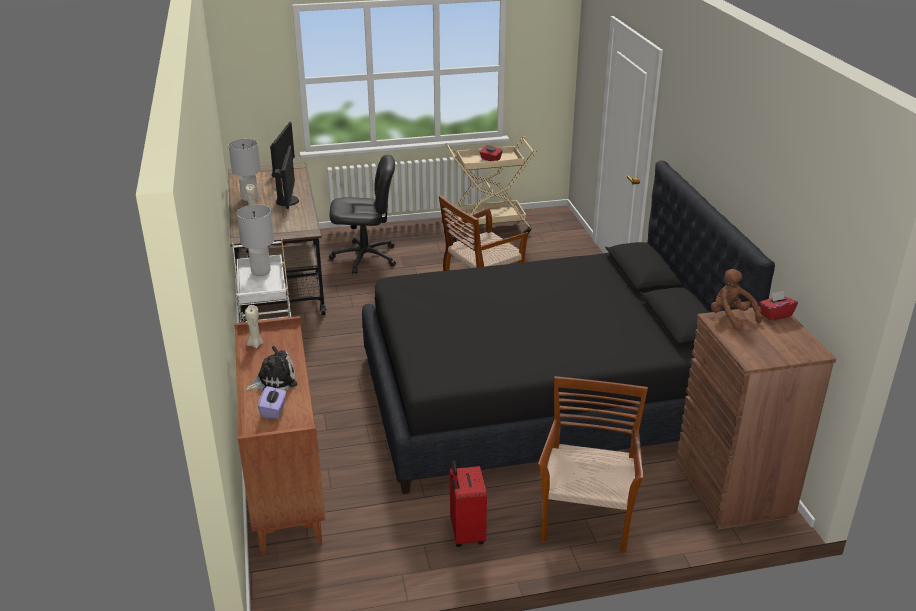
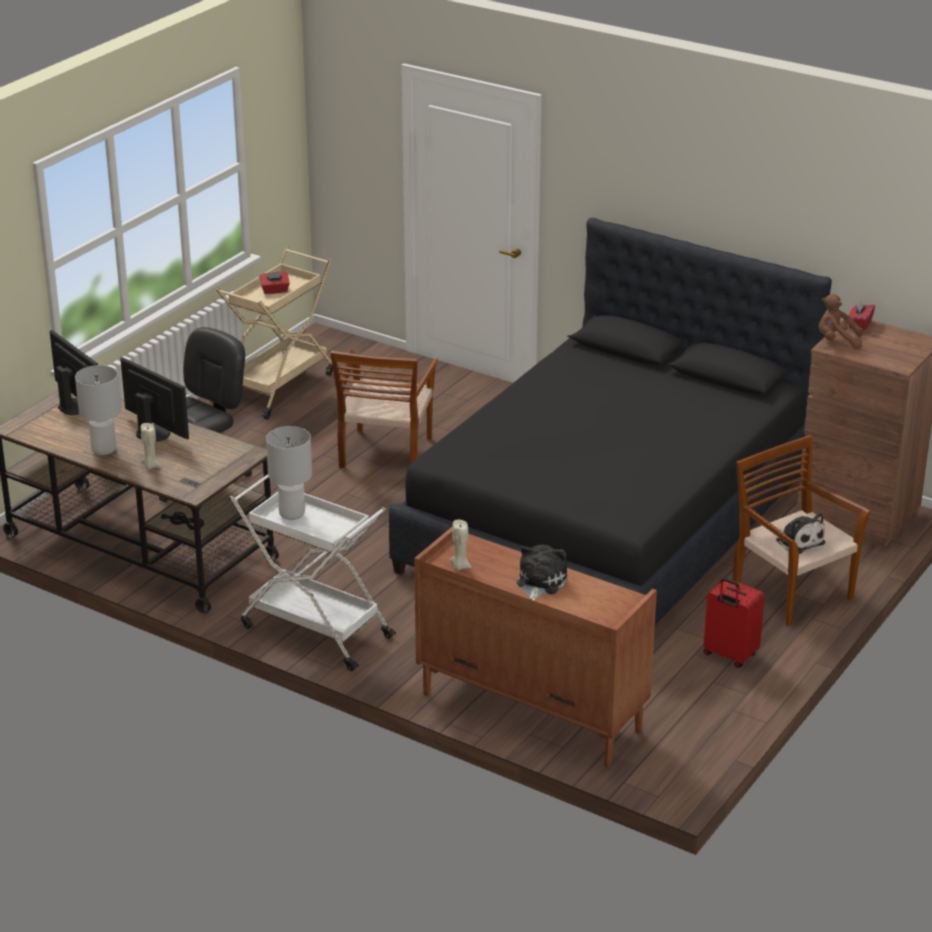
camera: 45 degrees left, 0 degrees up
purple tissue box [258,386,286,419] -> none
none -> plush toy [776,513,825,554]

